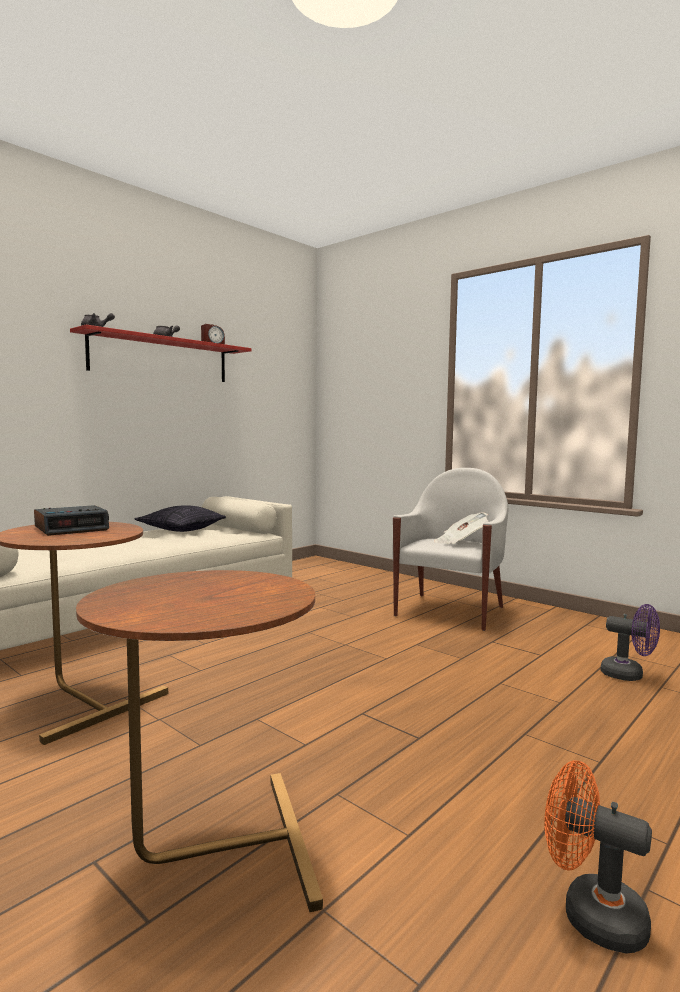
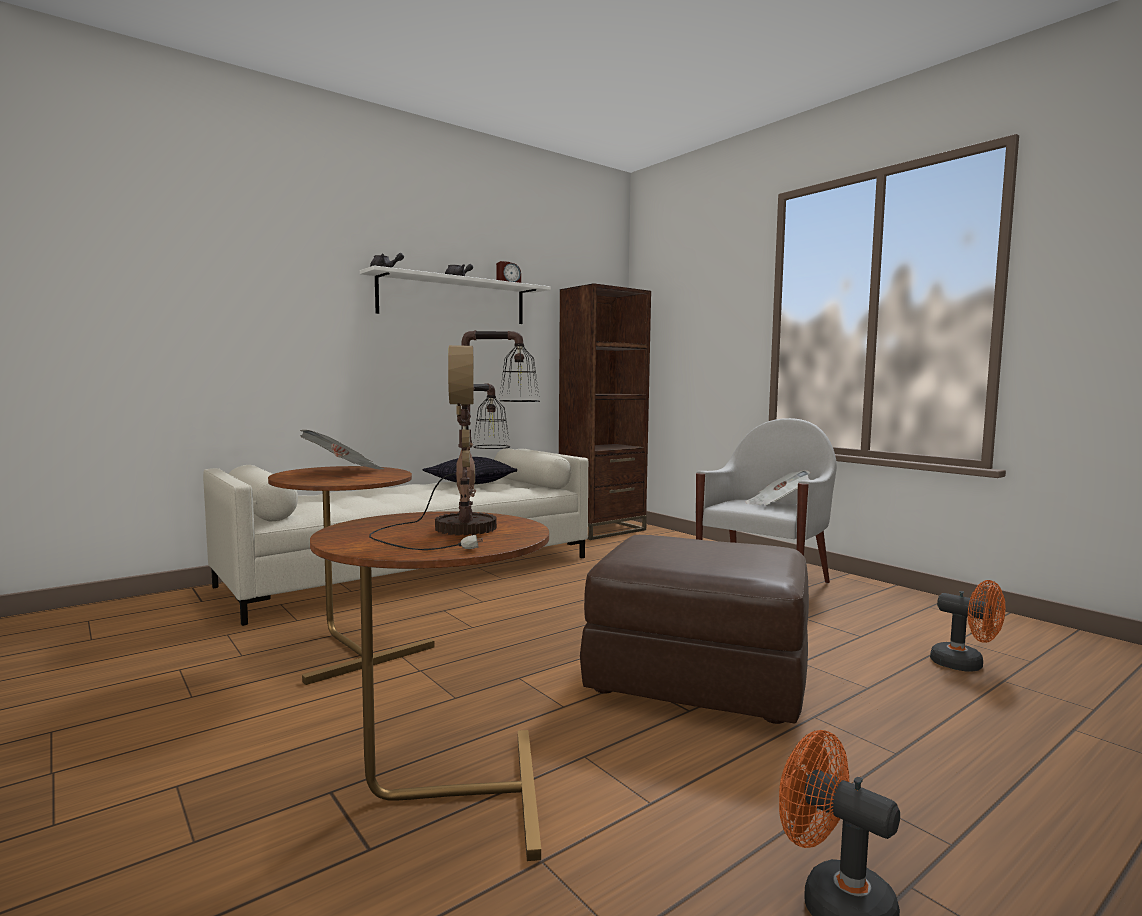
camera: 10 degrees right, 0 degrees up
alarm clock [34,505,109,536] -> newspaper [300,430,385,469]
red shelf [70,325,252,382] -> white shelf [360,266,551,324]
purple fan [601,604,660,681] -> orange fan [930,580,1005,671]
none -> table lamp [369,330,540,550]
none -> brown bookcase [559,283,651,540]
none -> brown ottoman [580,535,809,724]

